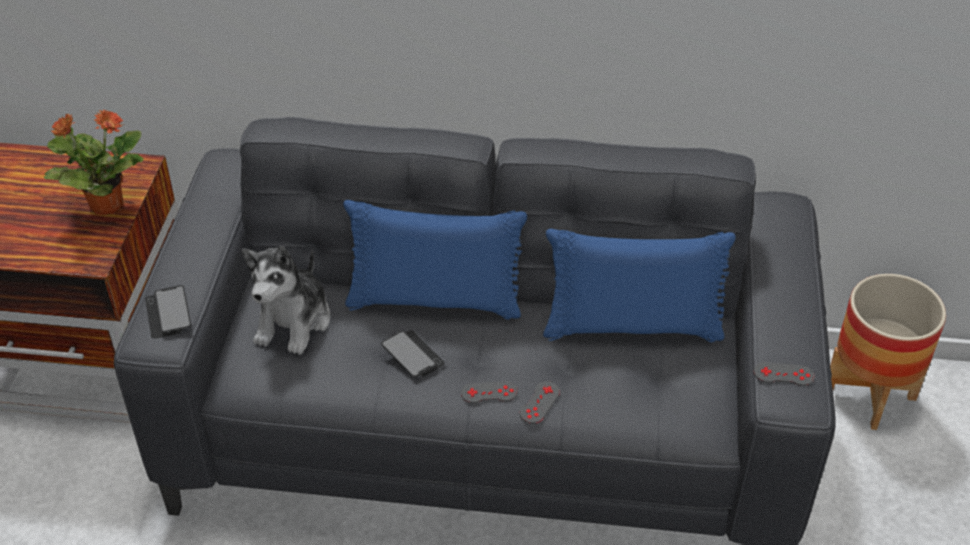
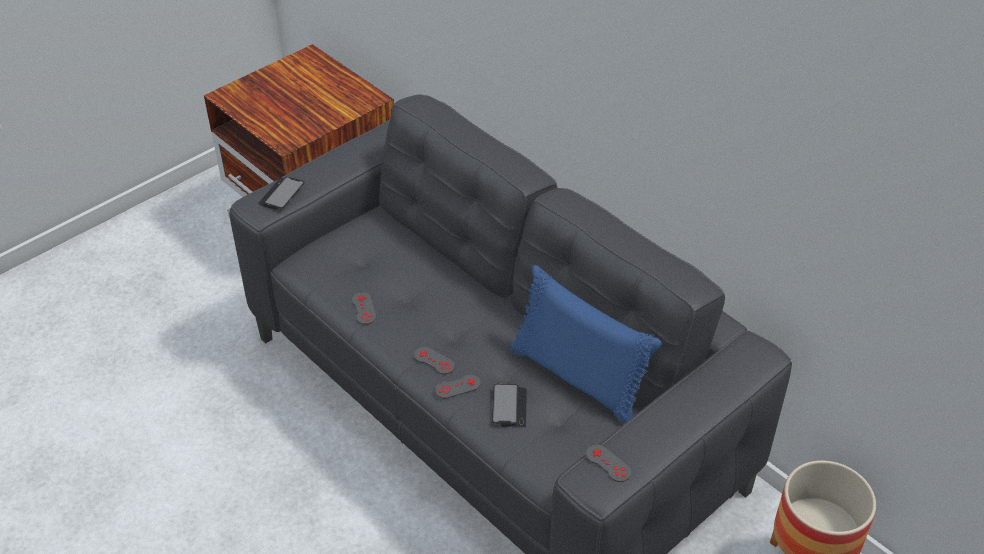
camera: 40 degrees right, 0 degrees up
potted plant [43,109,144,215] -> none
plush toy [242,246,330,355] -> none
blue pillow [343,200,527,320] -> none
phone [381,330,445,377] -> phone moved to [492,384,527,427]
none -> grey game controller [352,292,376,325]

